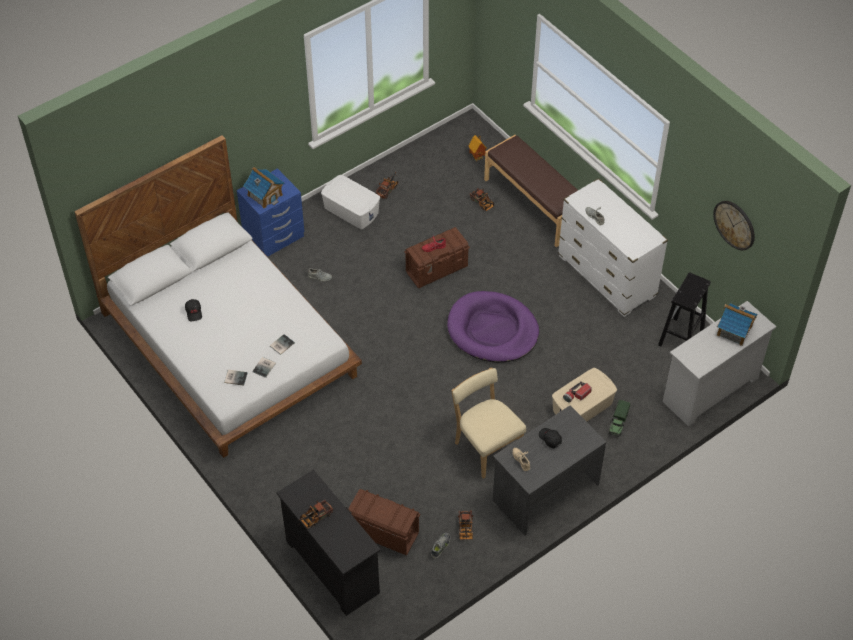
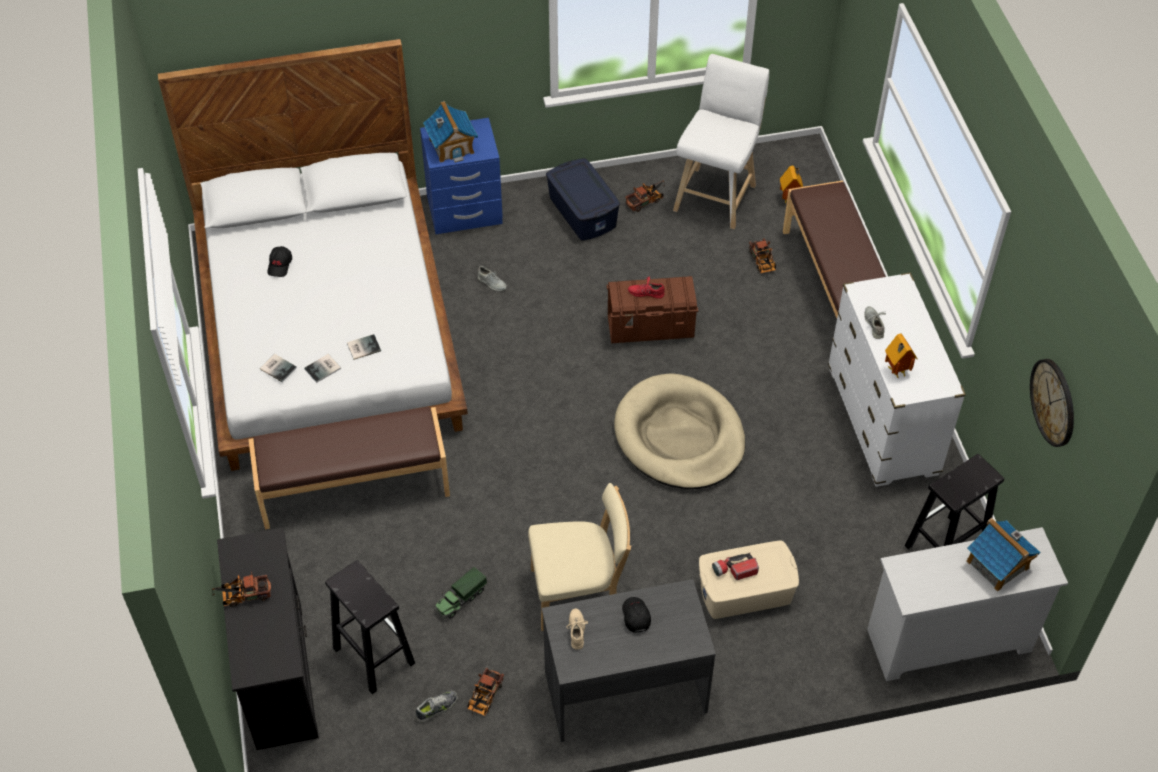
camera: 25 degrees right, 0 degrees up
white storage box [321,175,380,229] -> blue storage box [546,158,620,241]
brown storage box [348,489,420,555] -> black stool [325,560,415,694]
purple dog bed [447,291,539,363] -> beige dog bed [614,373,745,489]
beige chair [451,368,526,479] -> beige chair turned 90 degrees clockwise [528,483,631,631]
toy truck [609,400,630,437] -> toy truck moved to [433,567,487,619]
none -> brown bench [248,407,450,529]
none -> white stool [673,54,769,229]
none -> toy house [885,333,917,378]

